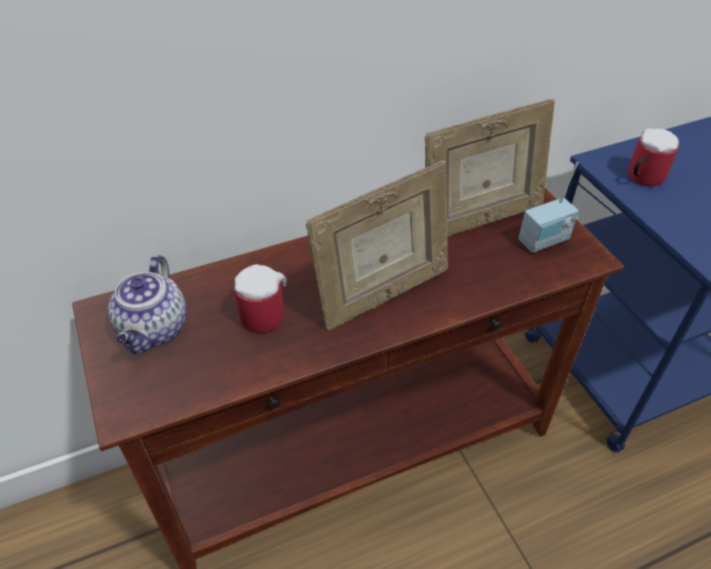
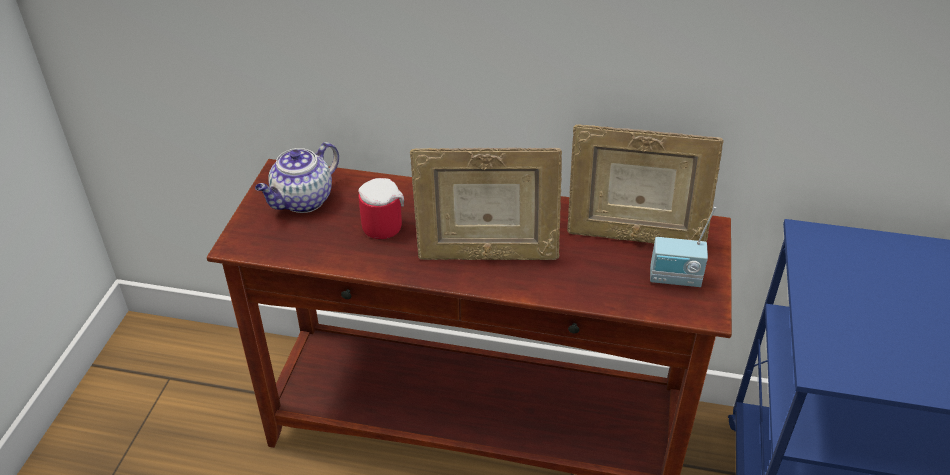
camera: 35 degrees right, 5 degrees down
mug [628,128,679,186] -> none

